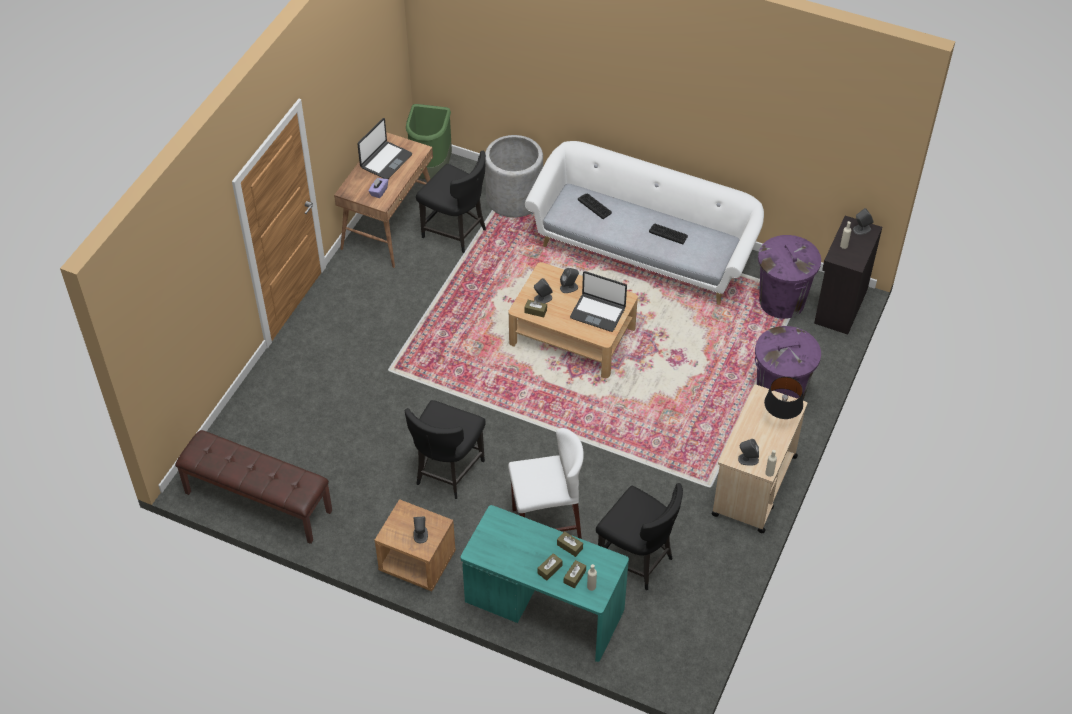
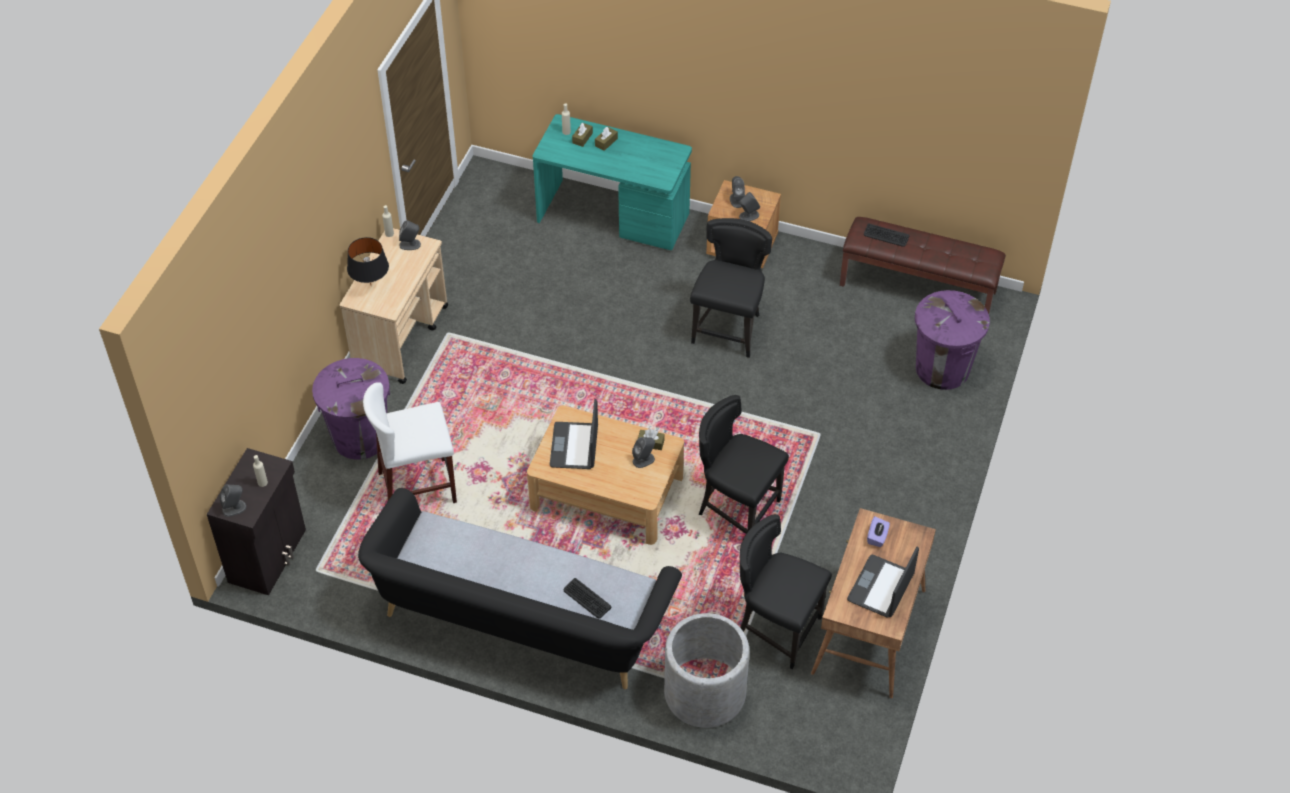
camera: 175 degrees right, 0 degrees up
green trash can [406,104,452,179] -> none
white stool [508,428,584,539] -> white stool moved to [363,382,457,503]
white sofa [525,141,764,305] -> black sofa [358,488,682,689]
brown tissue box [557,531,583,557] -> none
grey speaker [560,268,579,293] -> grey speaker moved to [739,192,760,221]
laptop [570,271,627,332] -> laptop turned 105 degrees counterclockwise [550,399,598,469]
black chair [596,483,683,590] -> black chair moved to [699,395,789,534]
keyboard [649,224,688,244] -> keyboard moved to [864,224,910,247]
purple trash can [758,235,821,319] -> purple trash can moved to [915,290,990,390]

